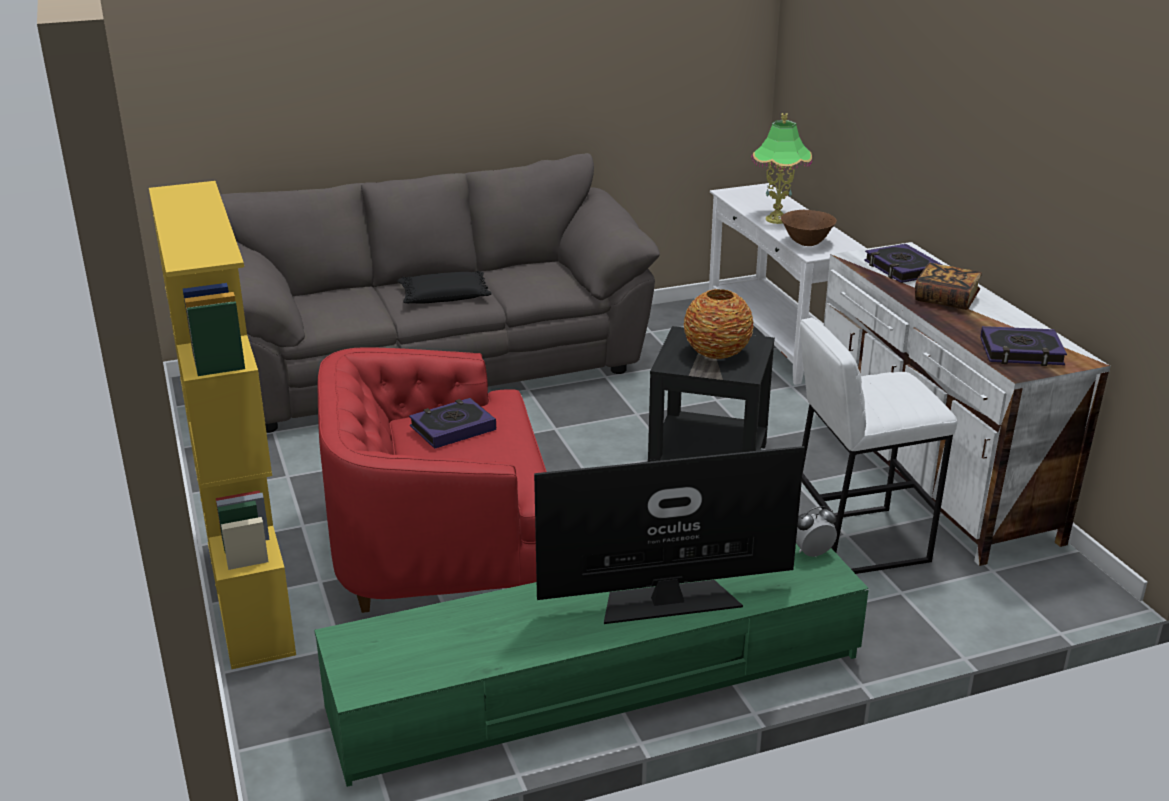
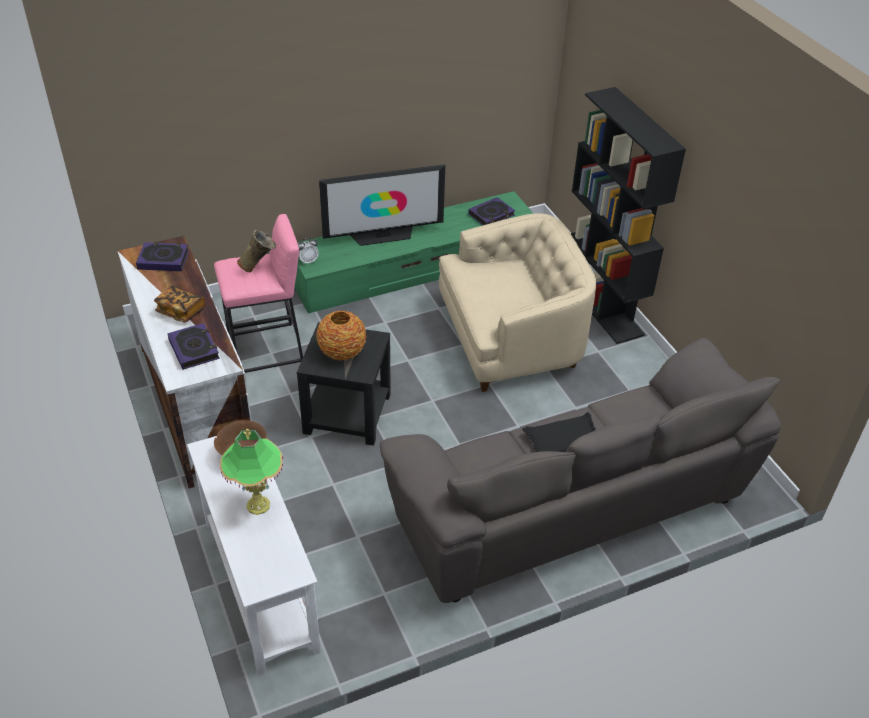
camera: 175 degrees right, 15 degrees up
yellow bookcase [149,181,296,669] -> black bookcase [570,87,686,344]
red armchair [318,347,547,613] -> beige armchair [439,213,596,392]
book [409,398,496,449] -> book moved to [469,197,515,225]
white stool [800,318,957,574] -> pink stool [214,214,303,373]
none -> beige vase [237,230,276,272]

